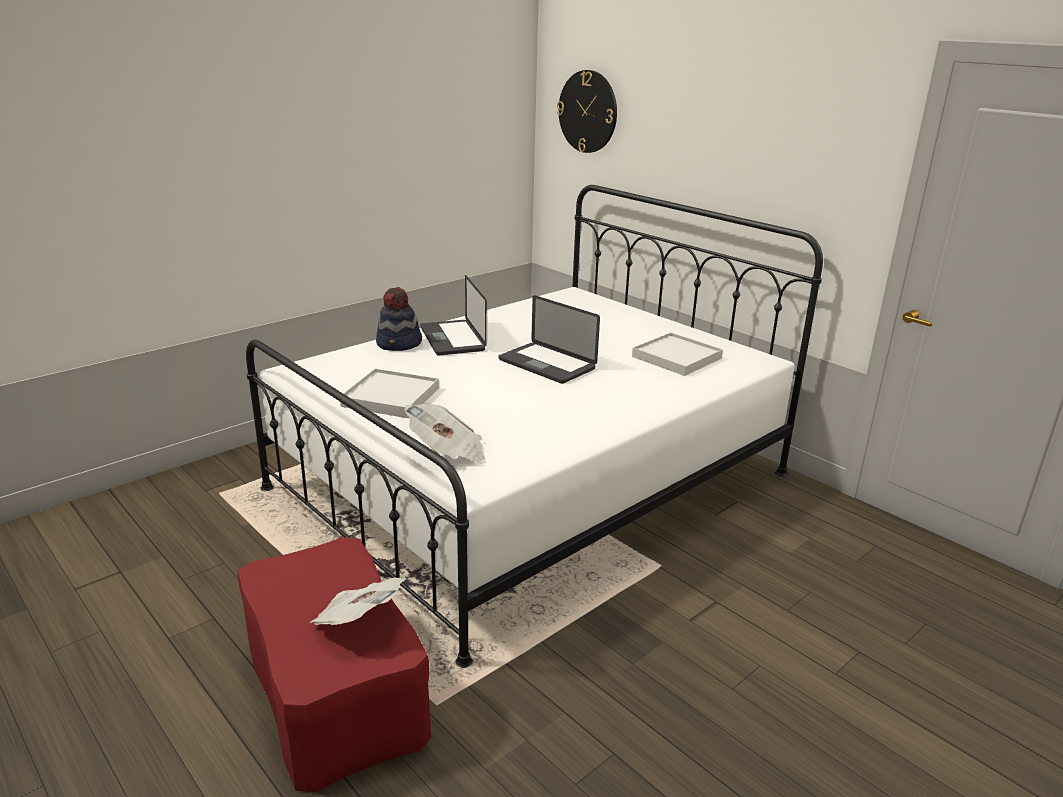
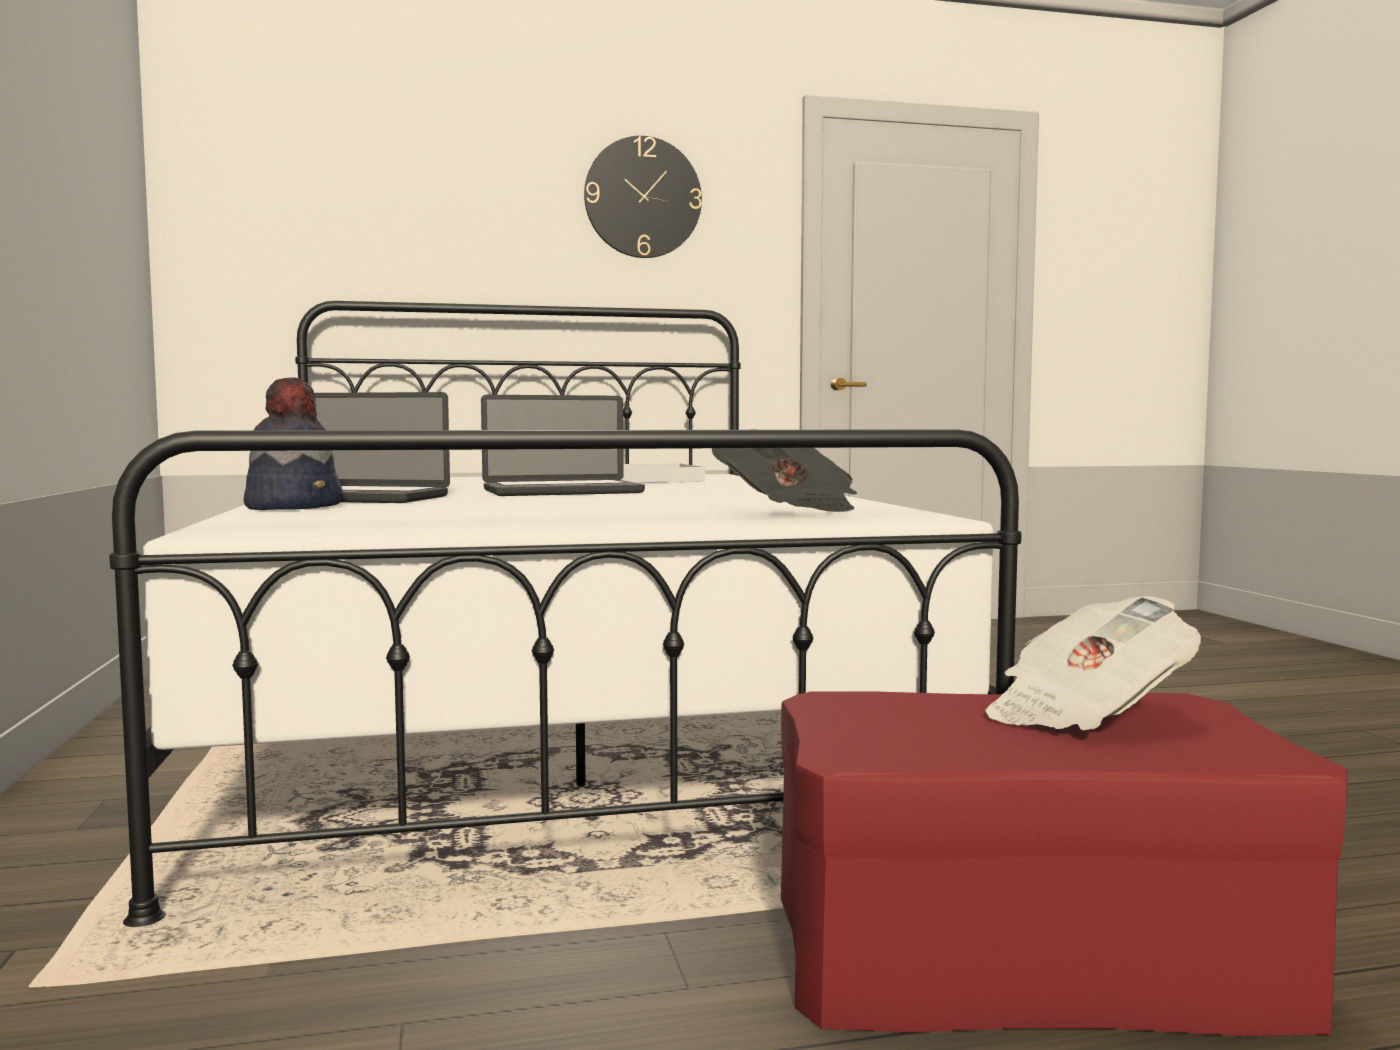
camera: 60 degrees left, 20 degrees down
white tray [340,368,439,418] -> none
wall clock [557,70,617,153] -> wall clock moved to [584,136,702,258]

